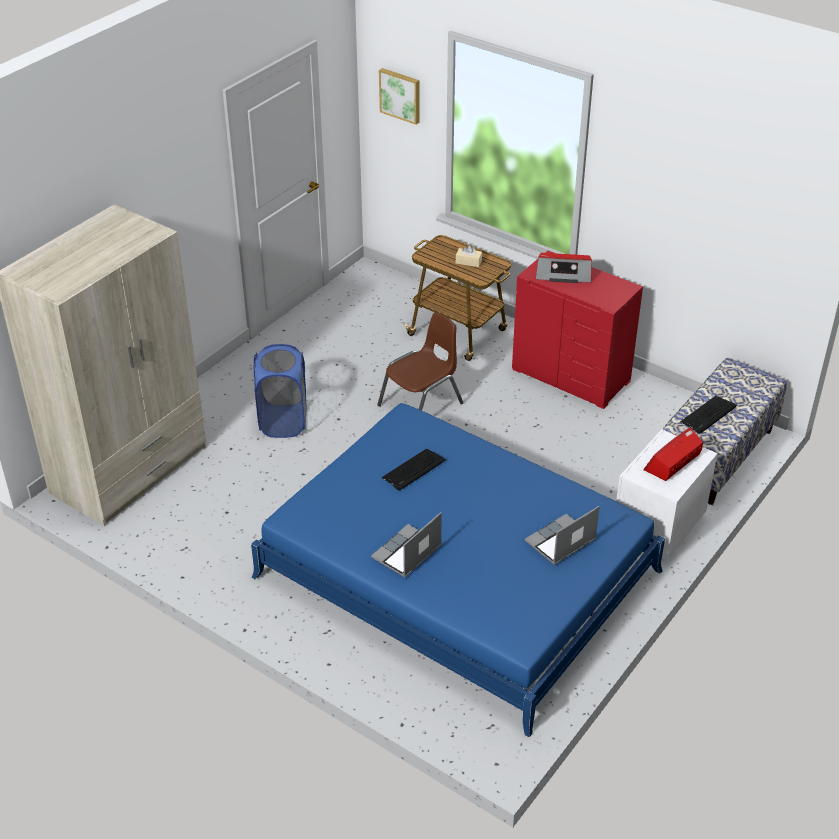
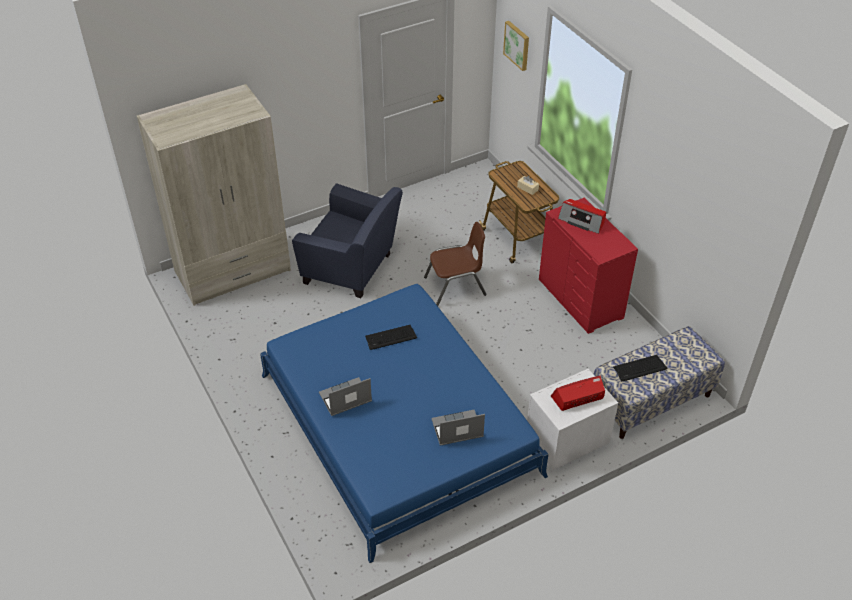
camera: 25 degrees right, 5 degrees up
blue laundry basket [254,344,306,438] -> blue armchair [292,183,403,298]

